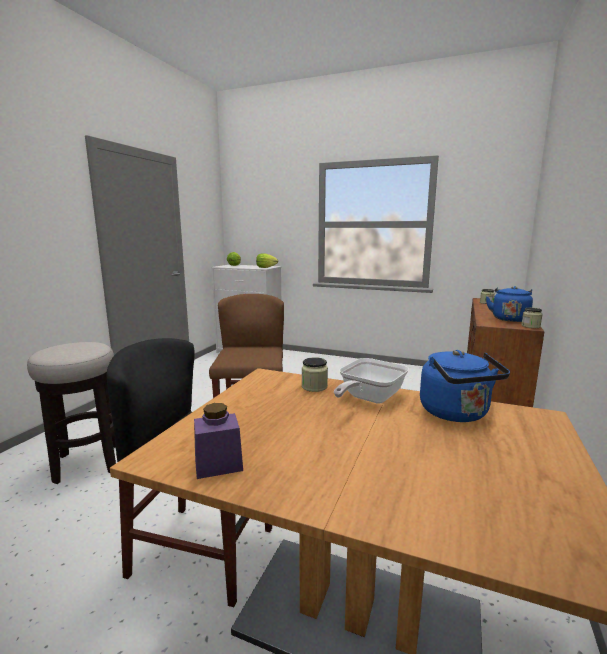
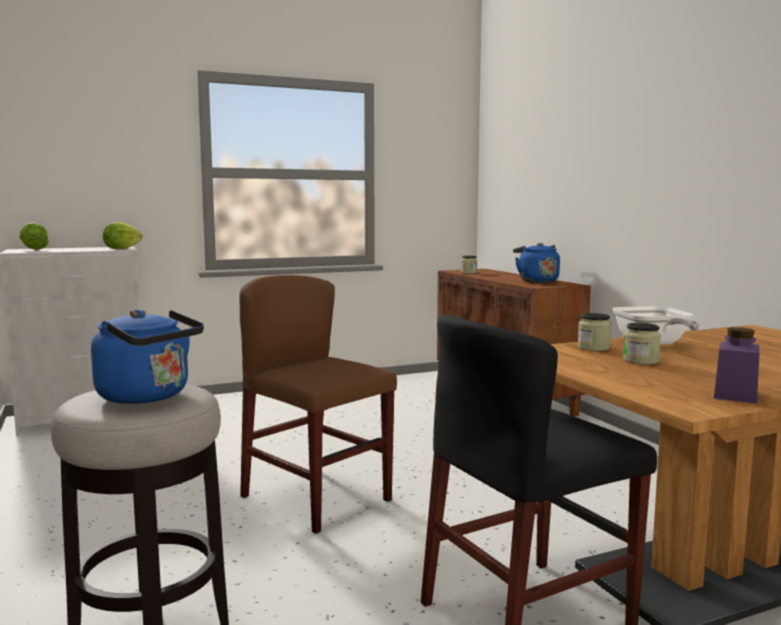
camera: 45 degrees left, 5 degrees down
blue kettle [420,350,510,422] -> blue kettle moved to [91,310,204,404]
jar [521,308,543,328] -> jar moved to [623,323,661,365]

